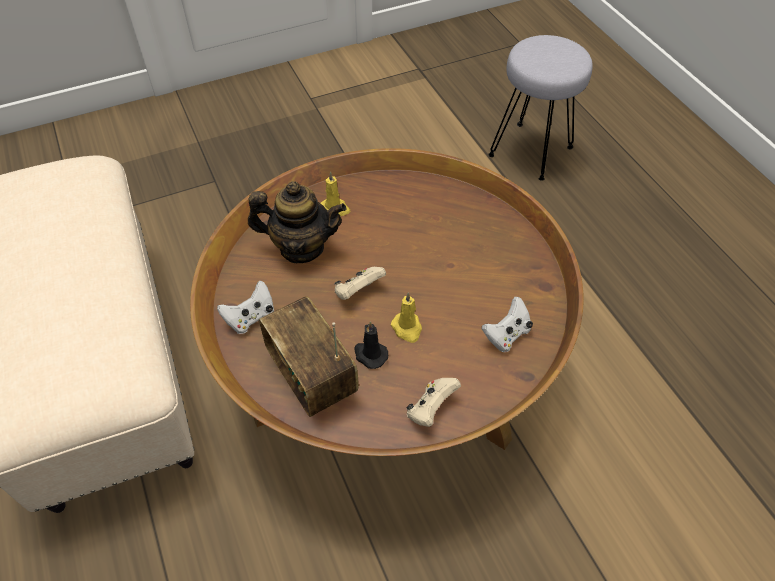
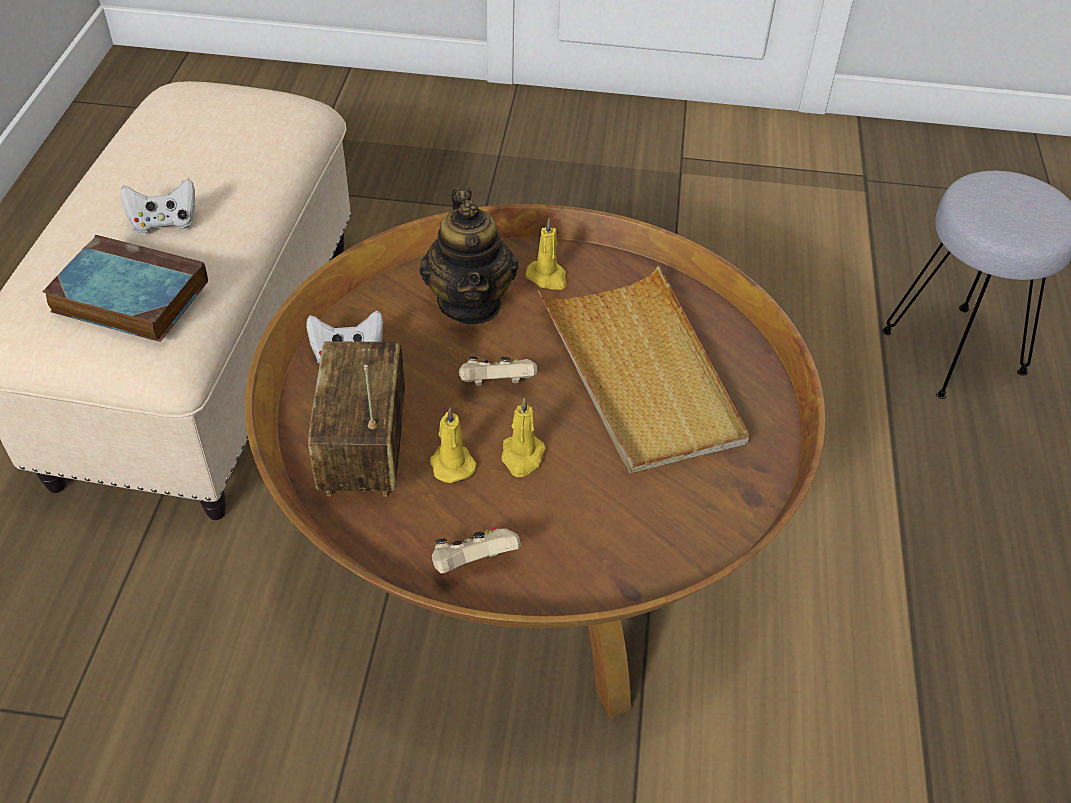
camera: 30 degrees right, 5 degrees down
teapot [248,181,347,263] -> teapot turned 45 degrees clockwise [419,186,518,324]
black candle [354,322,388,369] -> yellow candle [430,407,477,483]
white game controller [482,297,533,352] -> white game controller moved to [121,178,195,233]
none -> book [43,235,208,342]
none -> beige tray [538,265,749,474]

